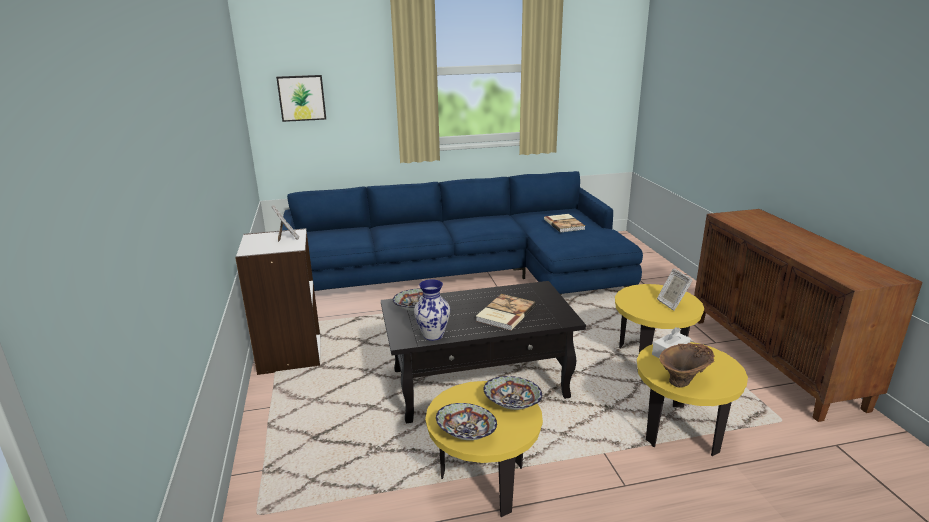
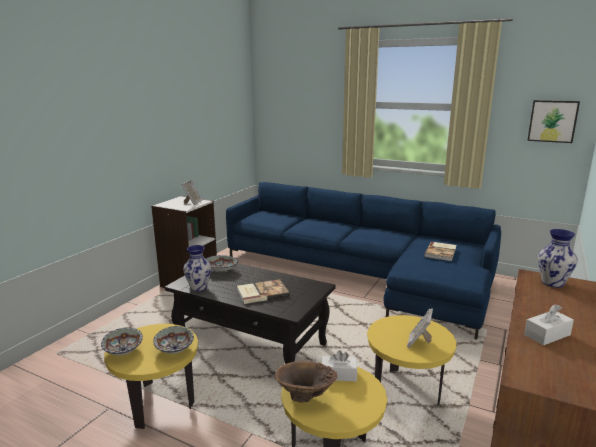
camera: 40 degrees right, 5 degrees down
picture [276,75,326,122] -> picture moved to [527,100,580,143]
none -> white tissue box [524,304,574,345]
none -> vase [538,229,578,288]

